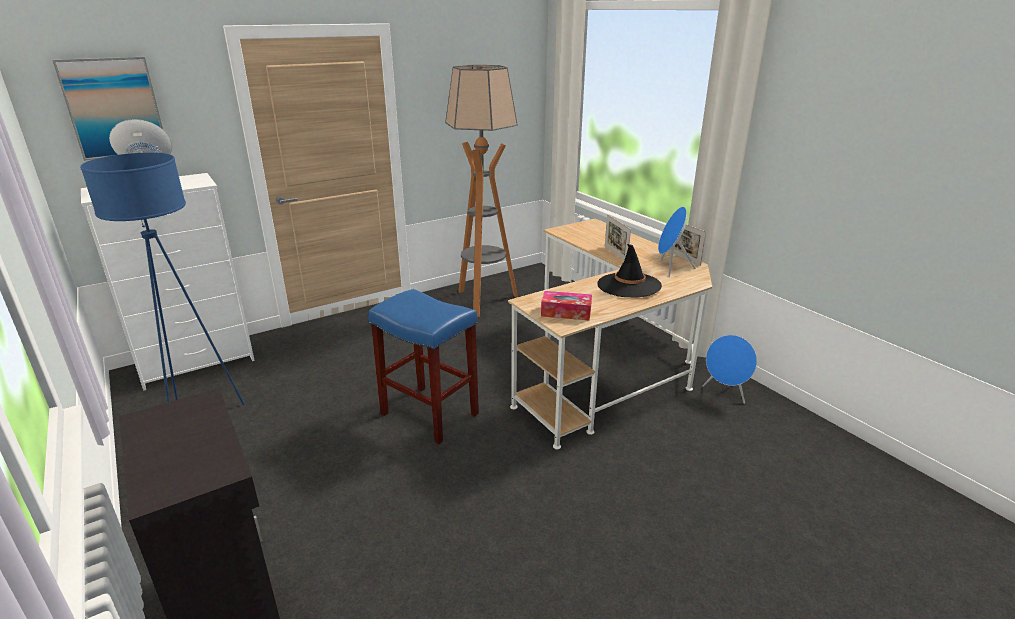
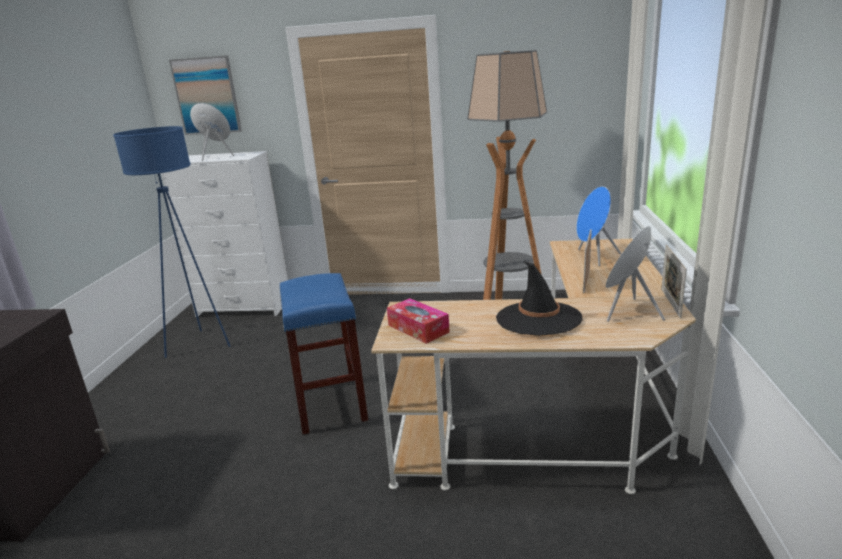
camera: 40 degrees right, 5 degrees down
blue speaker [702,335,757,404] -> blue speaker moved to [576,186,621,266]

